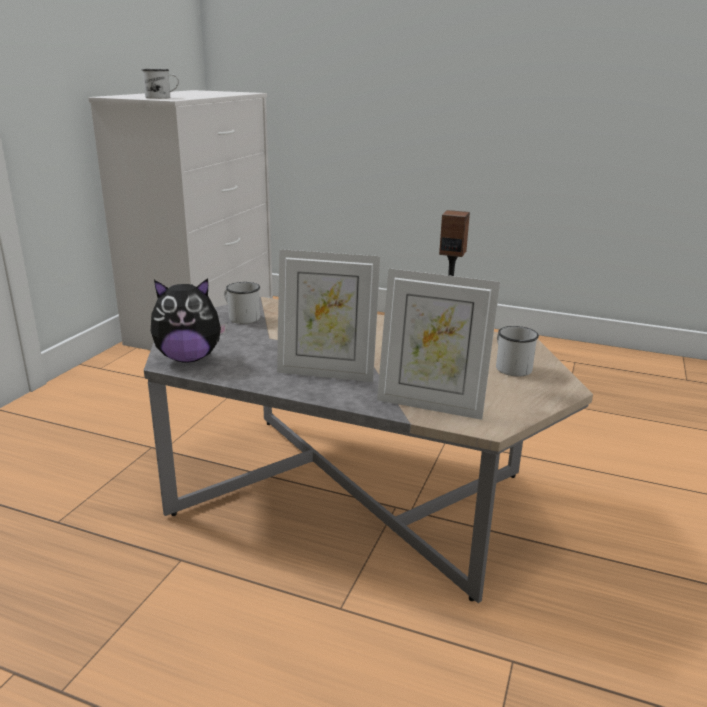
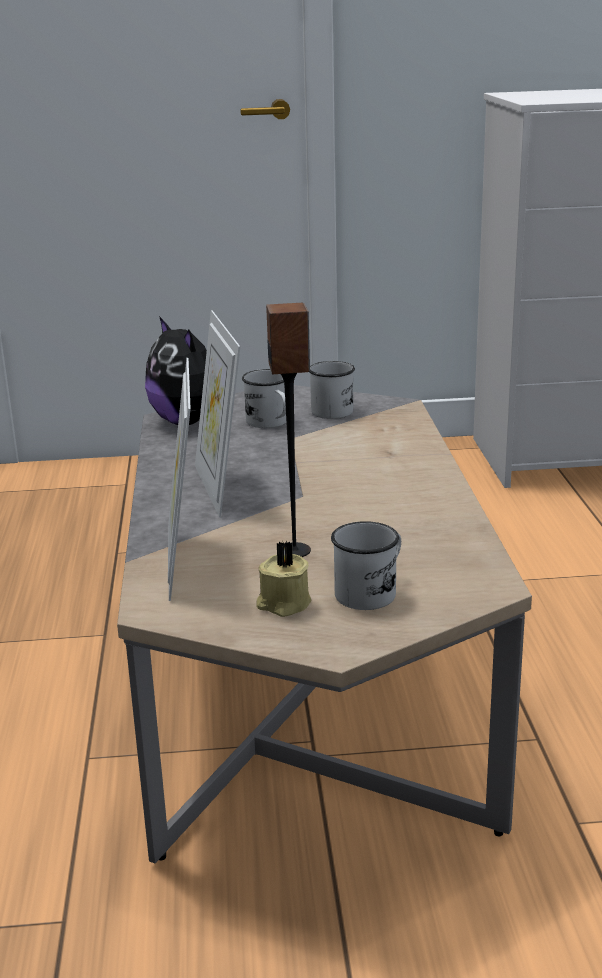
camera: 65 degrees right, 0 degrees up
white mug [141,69,179,99] -> white mug moved to [242,369,286,428]
none -> beige candle [256,541,311,617]

